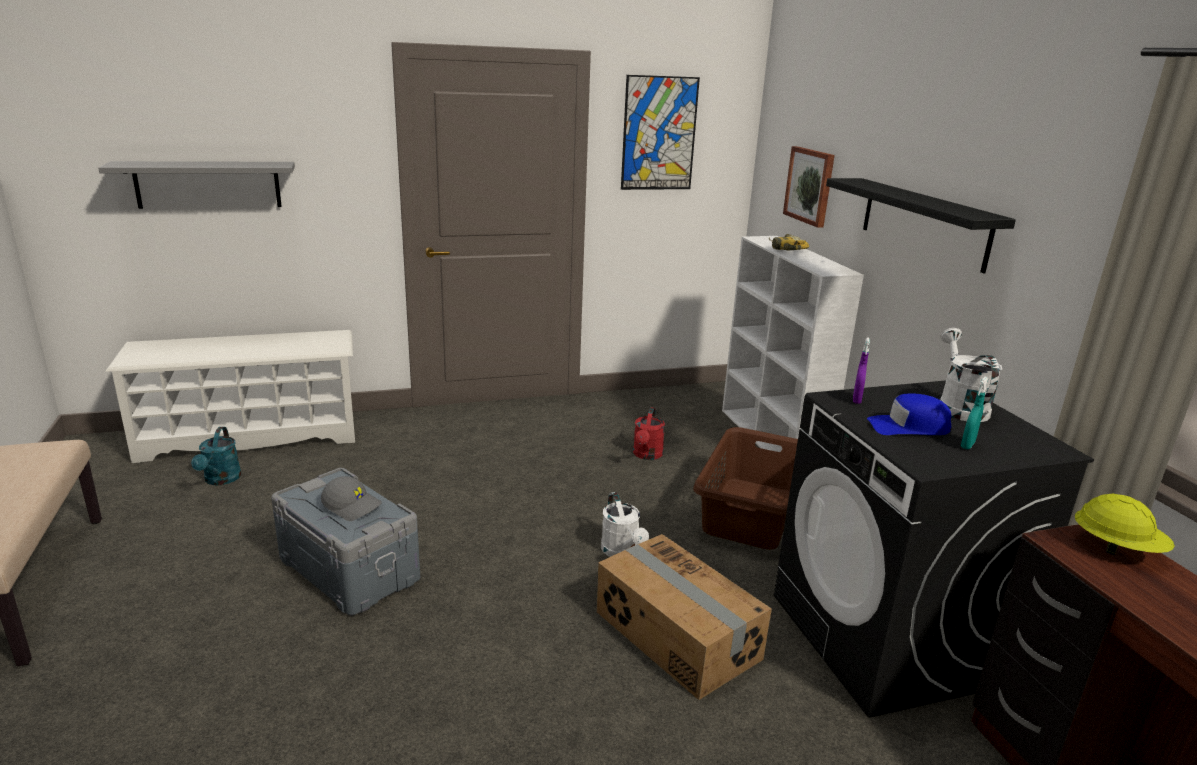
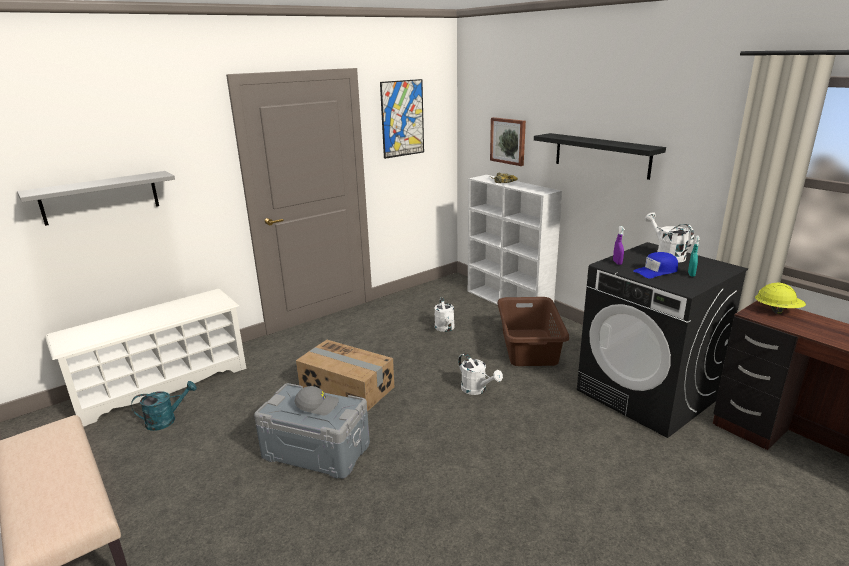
camera: 20 degrees left, 0 degrees up
turquoise watering can [191,427,242,485] -> turquoise watering can turned 90 degrees counterclockwise [131,381,197,431]
cardboard box [597,534,772,700] -> cardboard box moved to [296,340,394,412]
red watering can [633,407,665,460] -> white watering can [434,298,455,332]

